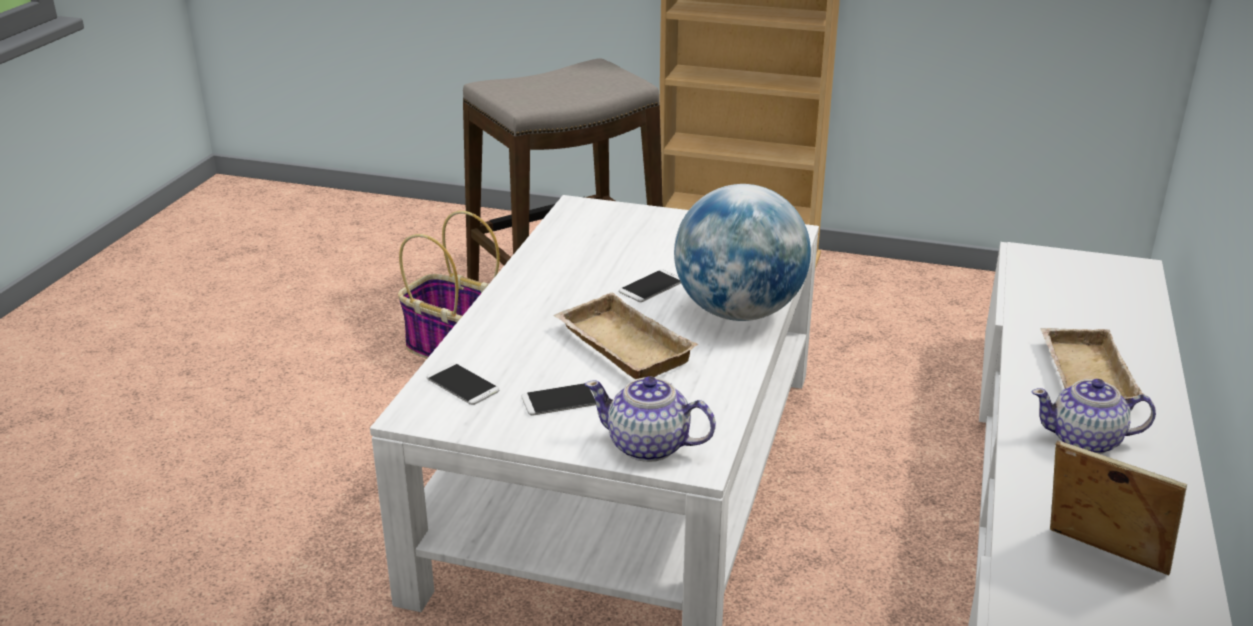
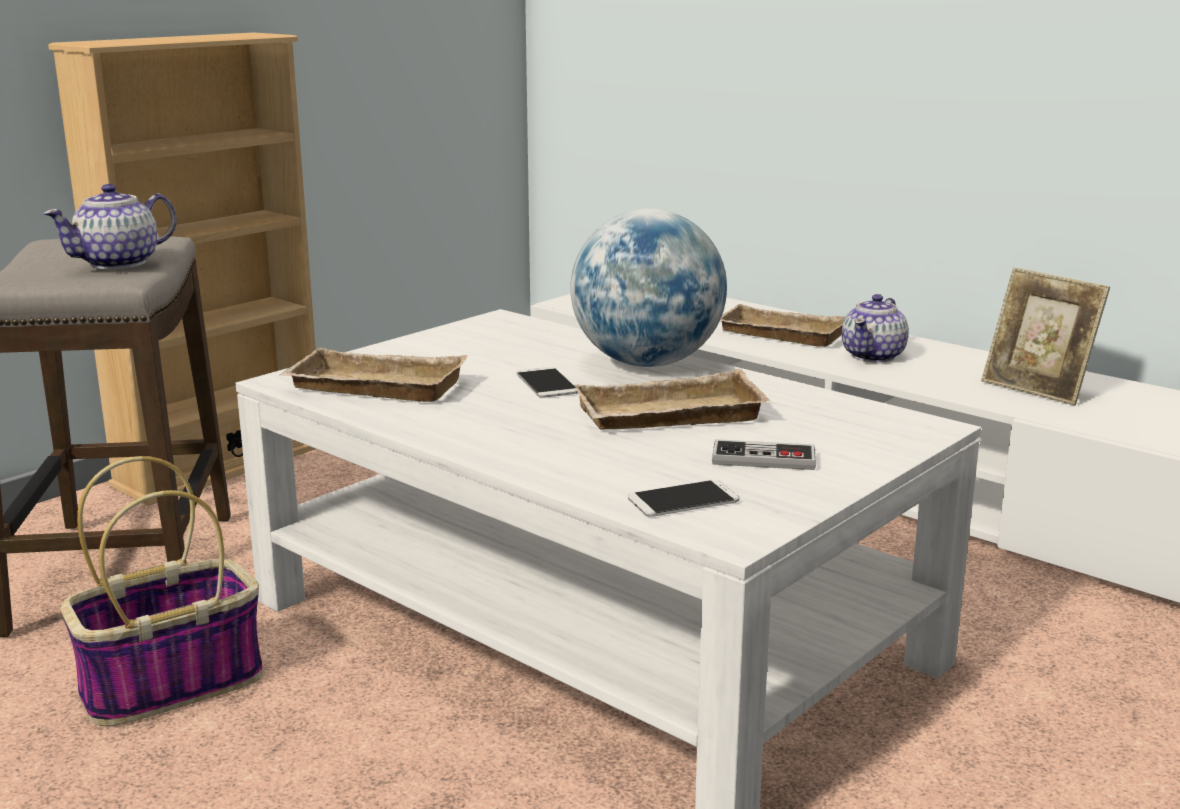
camera: 65 degrees left, 10 degrees down
phone [522,383,596,416] -> game controller [712,439,816,470]
teapot [585,376,716,462] -> teapot moved to [43,184,177,269]
picture frame [1050,440,1187,575] -> picture frame turned 105 degrees counterclockwise [981,267,1110,406]
none -> beige tray [280,348,468,402]

